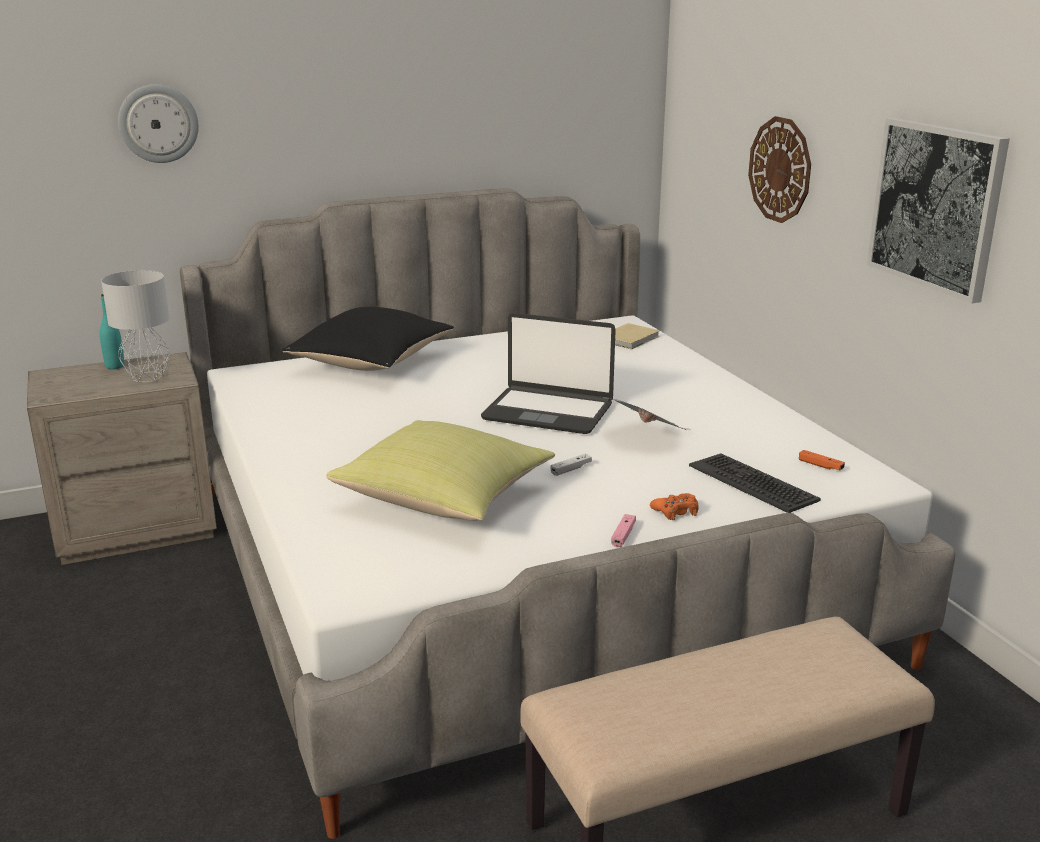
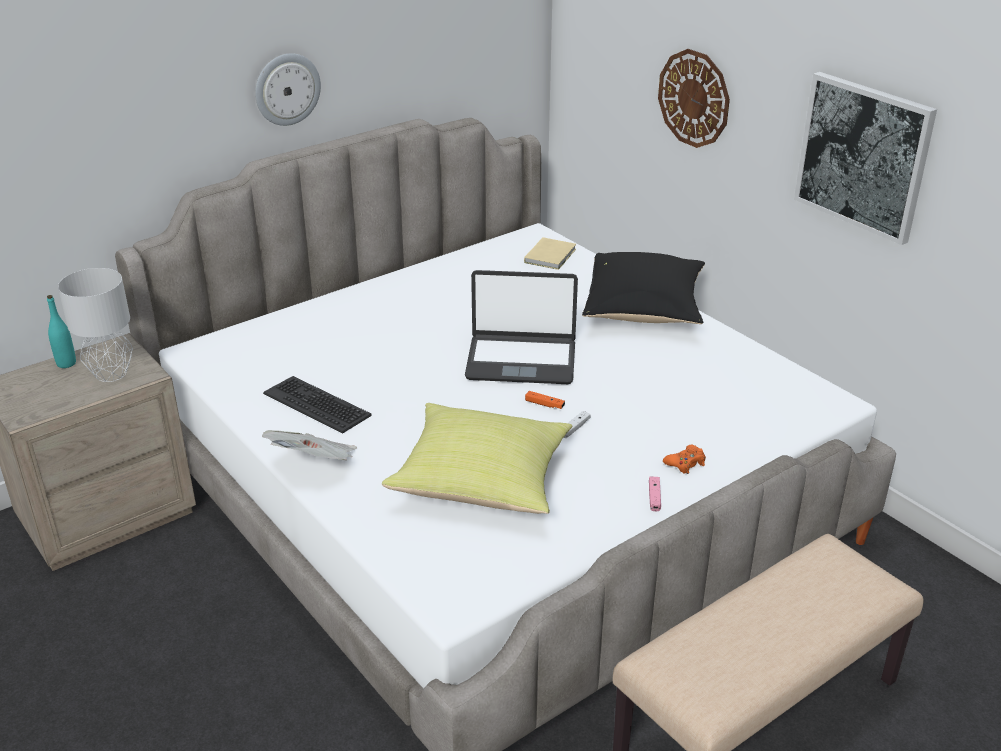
camera: 15 degrees left, 10 degrees up
wall clock [118,84,199,163] -> wall clock moved to [255,53,321,126]
black pillow [283,307,454,371] -> black pillow moved to [582,252,705,324]
newspaper [604,397,690,430] -> newspaper moved to [262,430,357,460]
keyboard [689,453,821,513] -> keyboard moved to [263,376,372,433]
orange game controller [799,450,845,470] -> orange game controller moved to [525,391,565,409]

